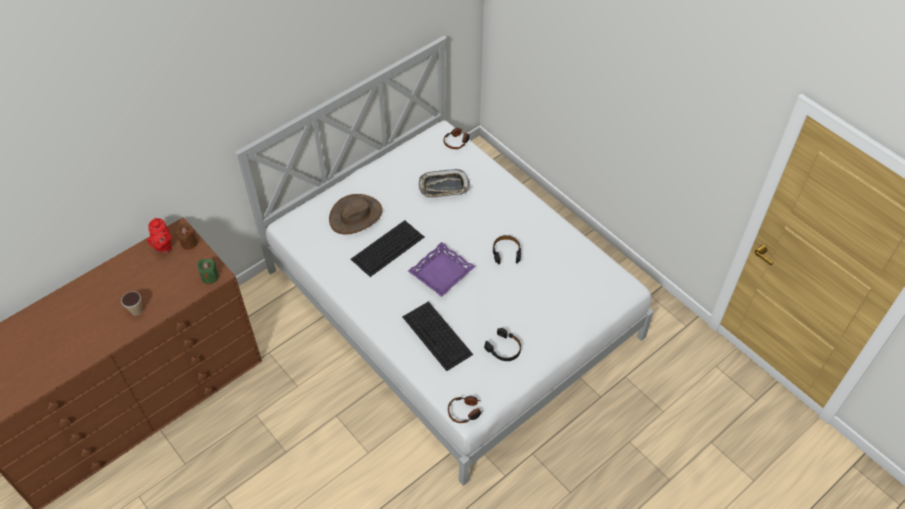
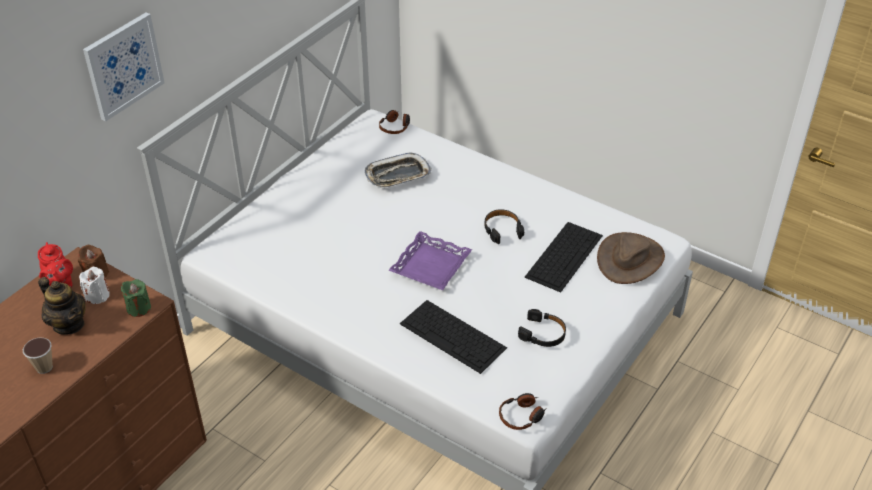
camera: 15 degrees left, 10 degrees down
brown hat [329,194,383,234] -> brown hat moved to [597,232,665,284]
keyboard [351,220,424,277] -> keyboard moved to [525,222,603,292]
none -> teapot [38,277,86,335]
none -> white candle [79,267,110,304]
none -> picture [83,12,165,122]

